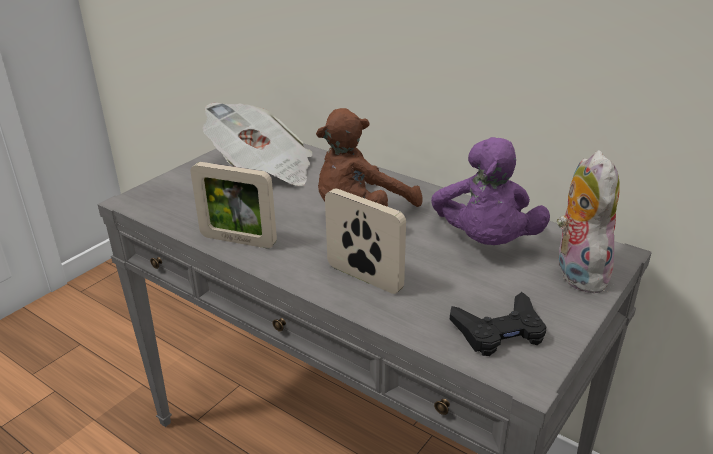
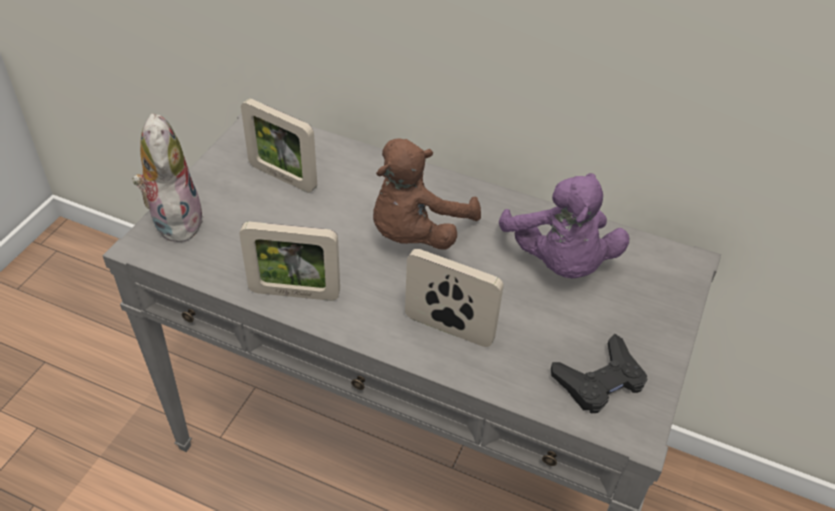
camera: 15 degrees left, 15 degrees up
newspaper [202,102,312,186] -> picture frame [241,99,317,193]
plush toy [557,150,620,293] -> plush toy moved to [132,113,204,242]

